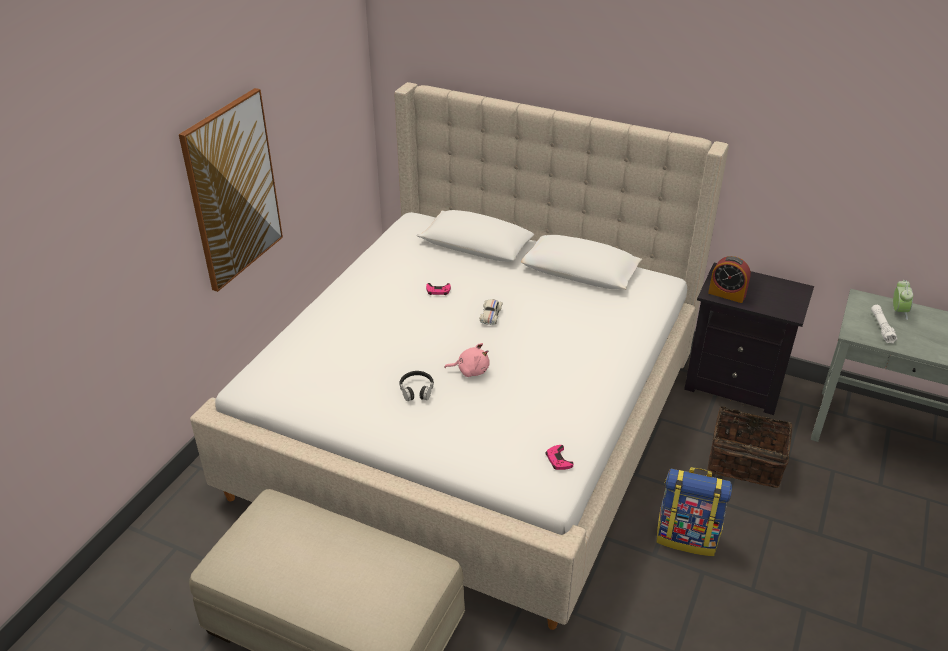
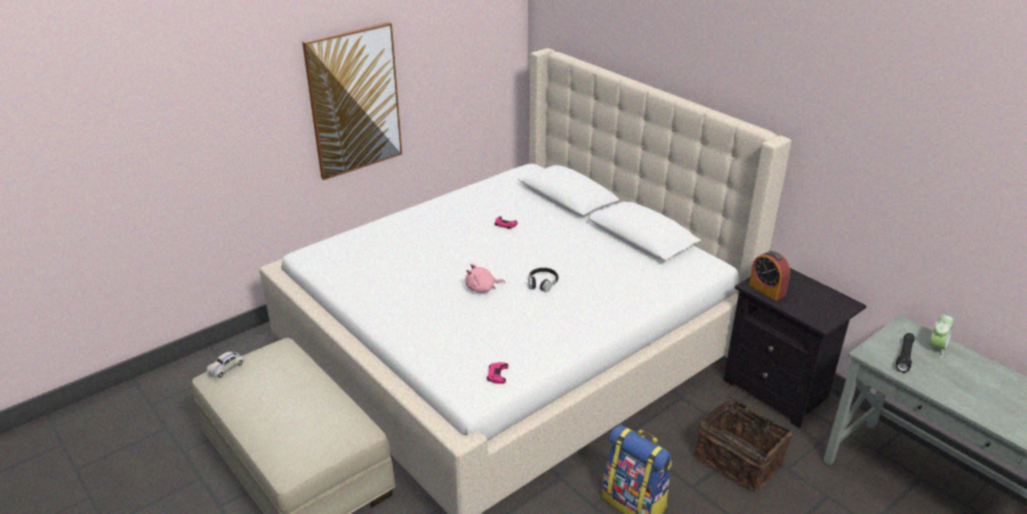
camera: 25 degrees right, 5 degrees down
black headphones [399,371,434,401] -> black headphones moved to [528,268,558,292]
pink plush toy [444,343,490,377] -> pink plush toy turned 135 degrees clockwise [465,263,505,293]
white toy car [479,299,503,325] -> white toy car moved to [206,351,244,378]
white flashlight [871,305,897,343] -> black flashlight [896,333,915,373]

